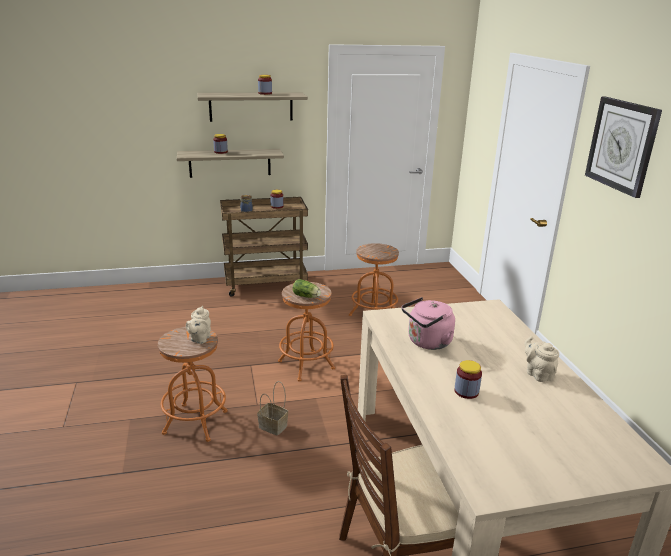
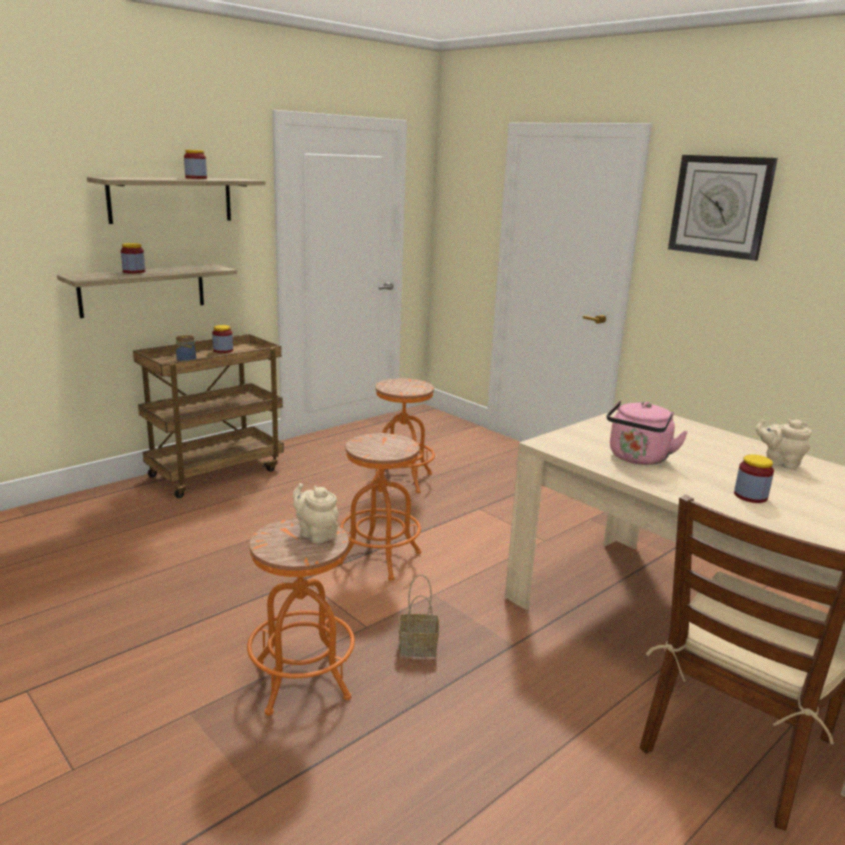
camera: 30 degrees left, 5 degrees down
beige teapot [186,306,211,344] -> beige teapot turned 150 degrees clockwise [293,483,338,544]
lettuce [293,279,321,298] -> none

